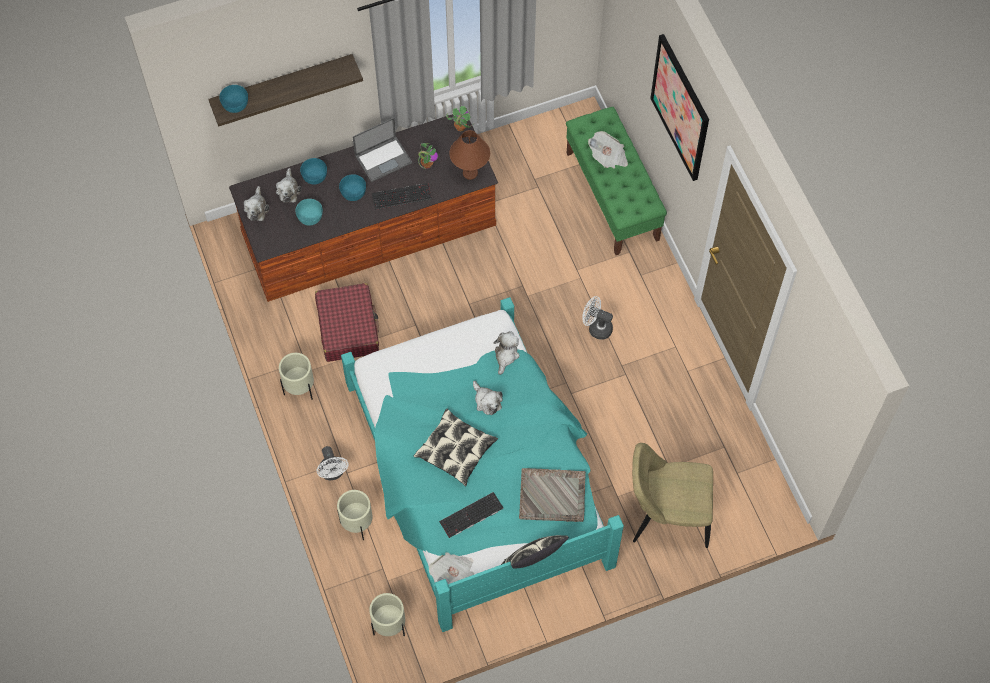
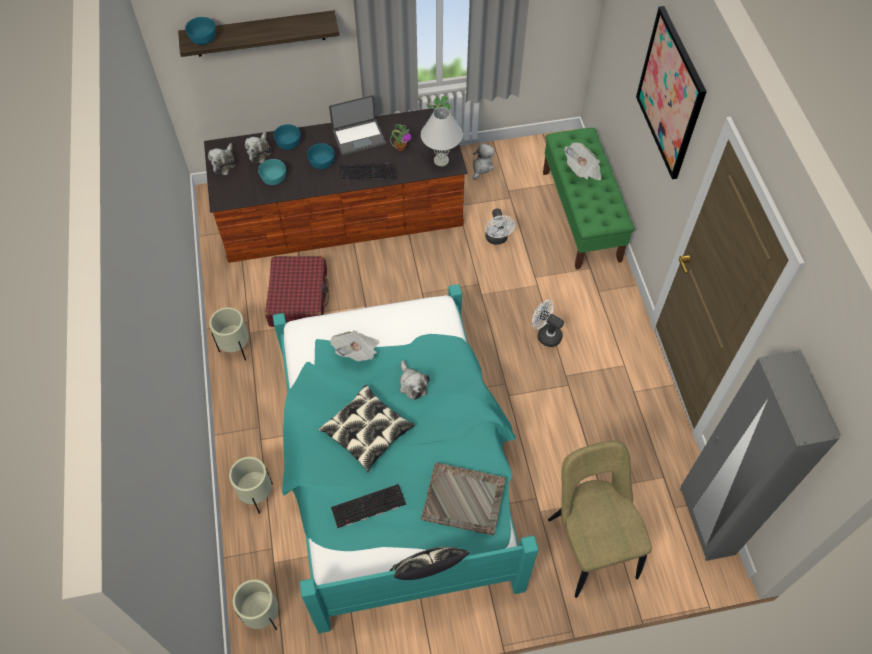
camera: 10 degrees right, 5 degrees down
white fan [317,446,349,480] -> white fan moved to [485,208,515,245]
newspaper [429,552,474,584] -> newspaper moved to [330,330,380,361]
brown table lamp [449,130,490,180] -> white table lamp [421,107,463,166]
plush toy [494,331,520,375] -> plush toy moved to [473,144,494,180]
beige chair [632,443,713,548] -> beige chair turned 60 degrees clockwise [548,441,652,598]
none -> grey wardrobe [680,350,840,561]

